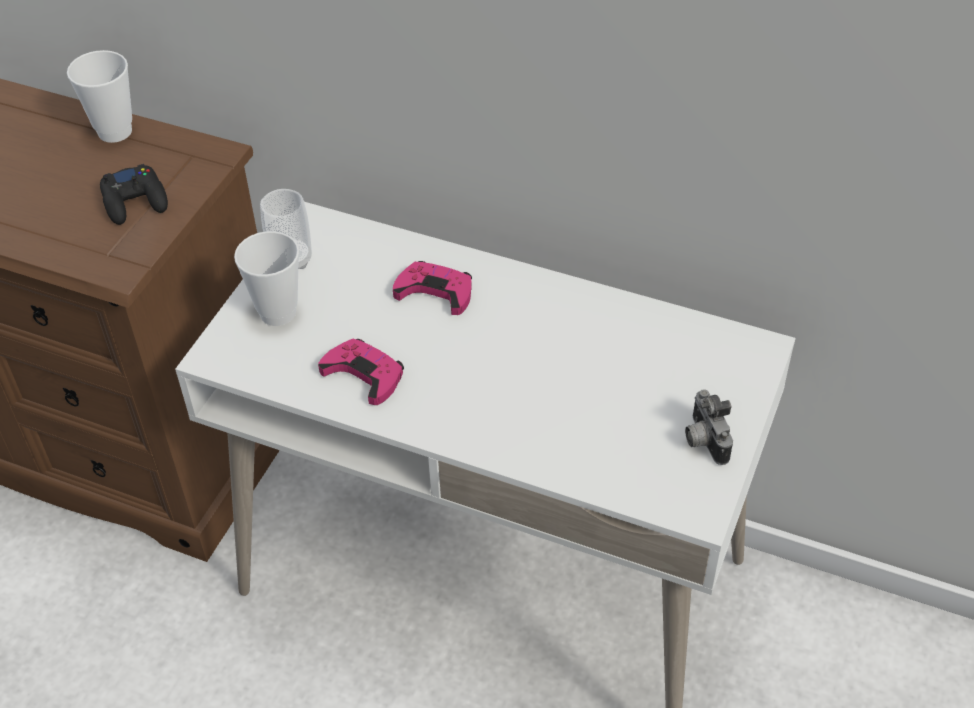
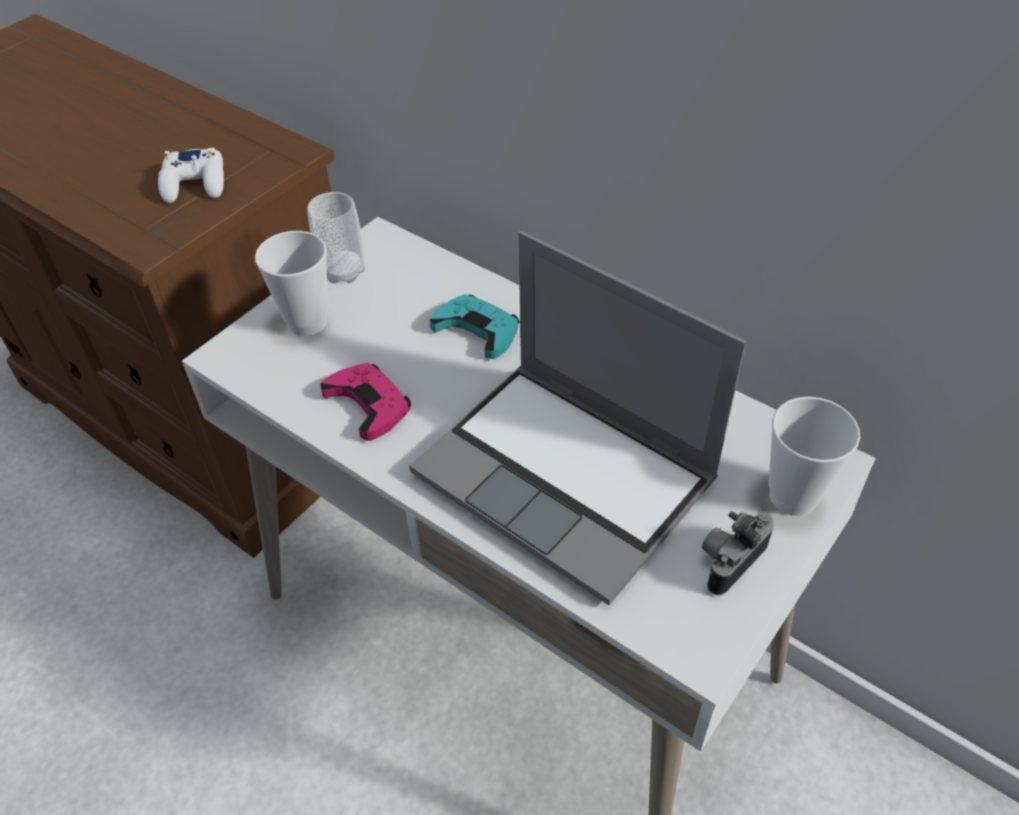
camera: 15 degrees right, 0 degrees up
cup [67,50,132,143] -> cup moved to [769,396,860,516]
black game controller [100,164,168,225] -> white game controller [158,148,224,203]
pink game controller [393,261,472,315] -> turquoise game controller [430,294,519,359]
camera [685,389,733,465] -> camera turned 45 degrees clockwise [702,511,774,595]
none -> laptop [409,231,746,605]

